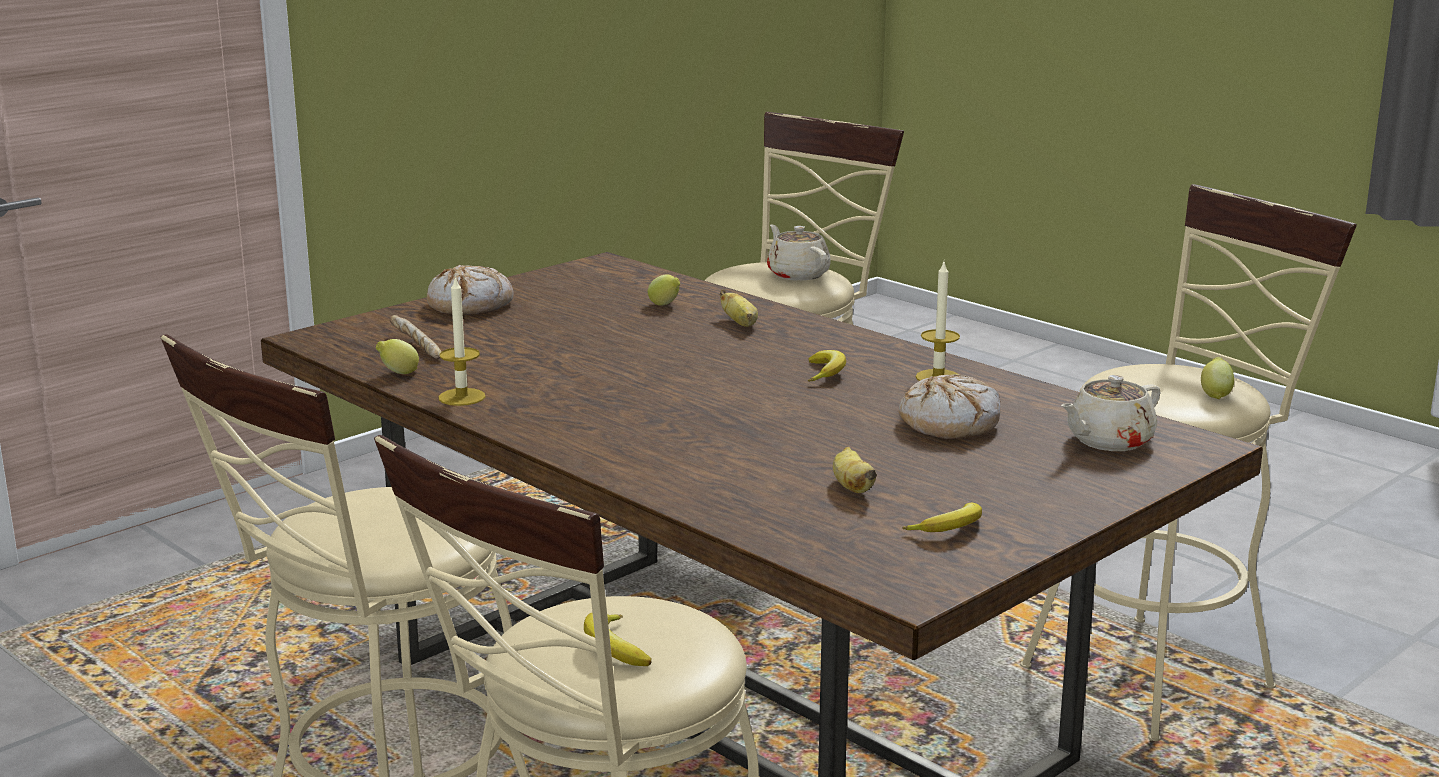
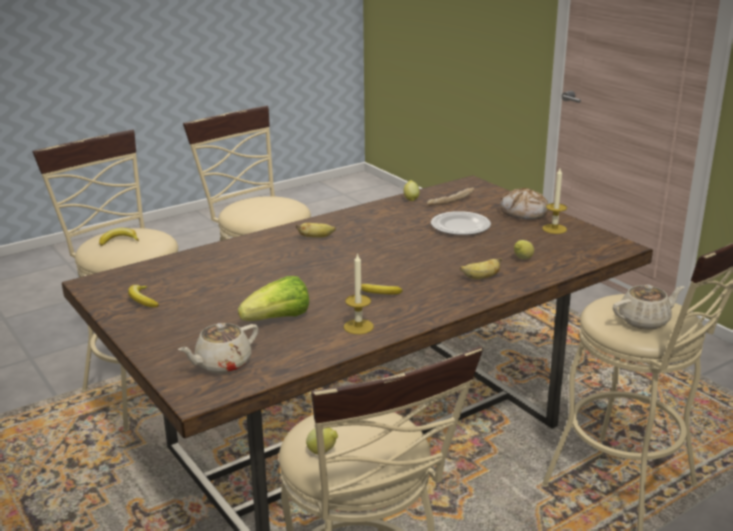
camera: 100 degrees right, 5 degrees up
candle [439,276,486,406] -> candle moved to [542,168,567,234]
banana [833,446,877,493] -> banana moved to [296,223,336,237]
bread [899,374,1000,439] -> lettuce [238,276,309,321]
beige teapot [1061,375,1161,451] -> beige teapot turned 105 degrees counterclockwise [178,323,259,374]
none -> plate [431,211,491,235]

